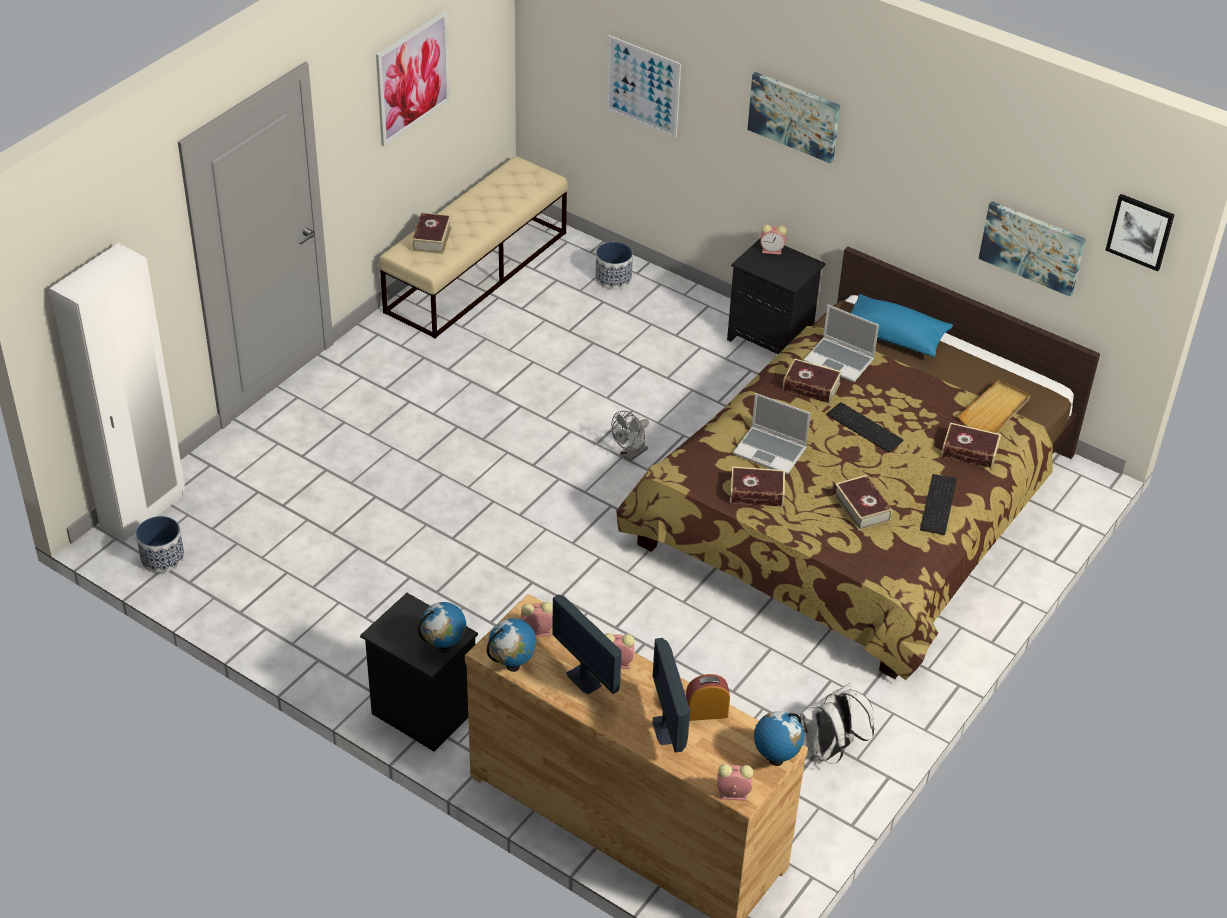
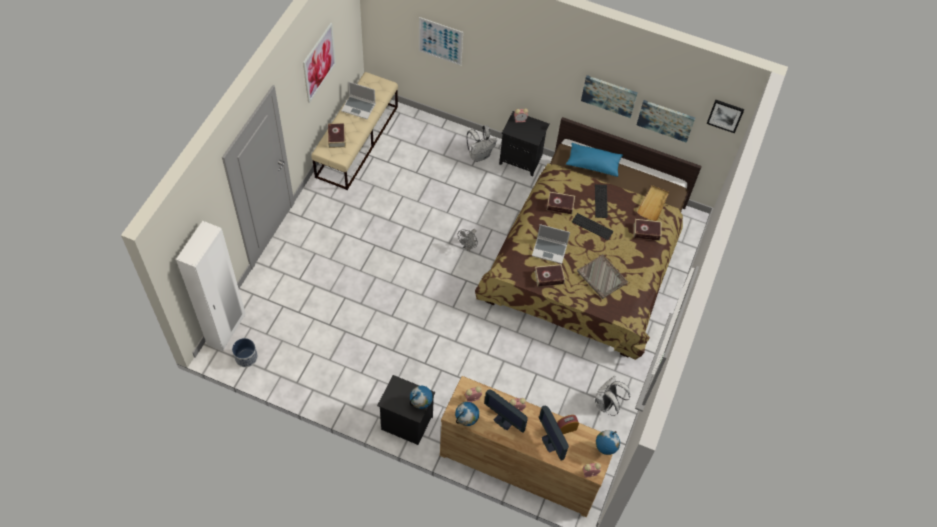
camera: 15 degrees left, 15 degrees up
planter [595,242,633,289] -> none
picture [747,72,840,164] -> picture moved to [581,75,638,118]
laptop [804,305,879,382] -> laptop moved to [341,82,375,119]
book [834,475,892,531] -> grey tray [577,254,628,299]
keyboard [920,474,957,535] -> keyboard moved to [595,184,608,218]
none -> white backpack [467,125,497,162]

